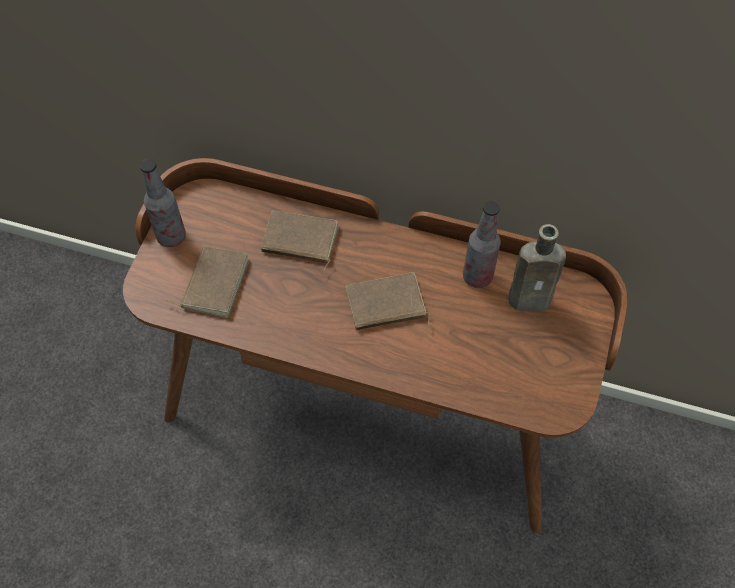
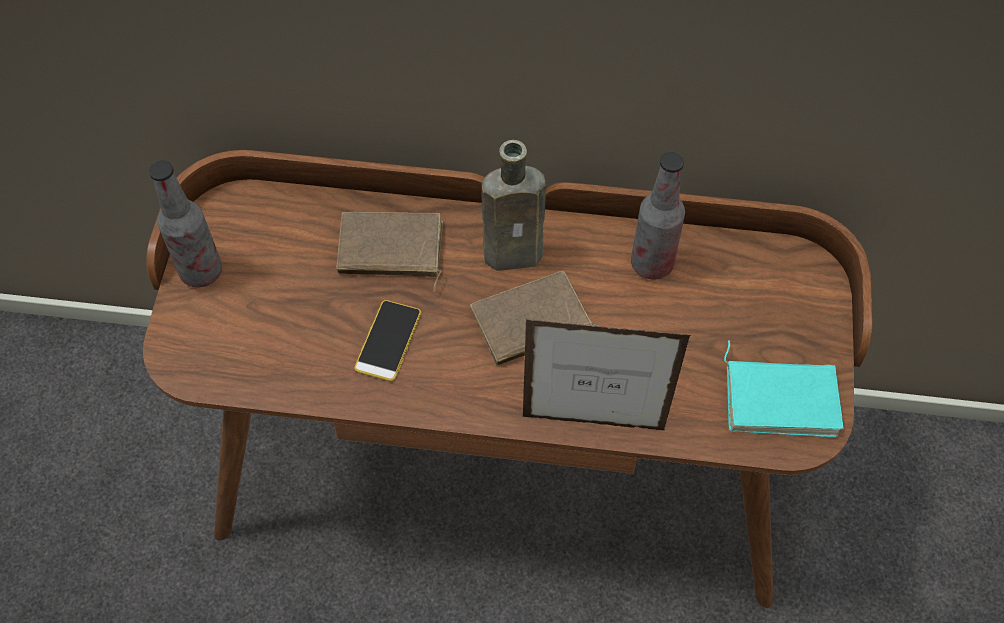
camera: 10 degrees left, 0 degrees up
brown book [165,246,250,318] -> none
brown bottle [509,224,566,311] -> brown bottle moved to [481,140,546,271]
none -> phone [354,300,421,382]
none -> picture frame [523,320,691,431]
none -> turquoise book [724,340,844,437]

